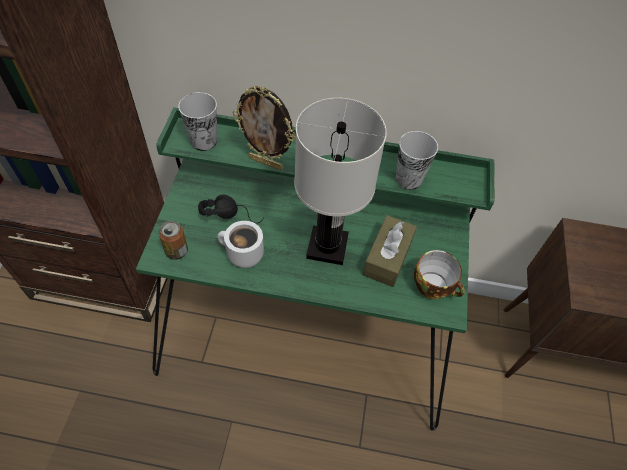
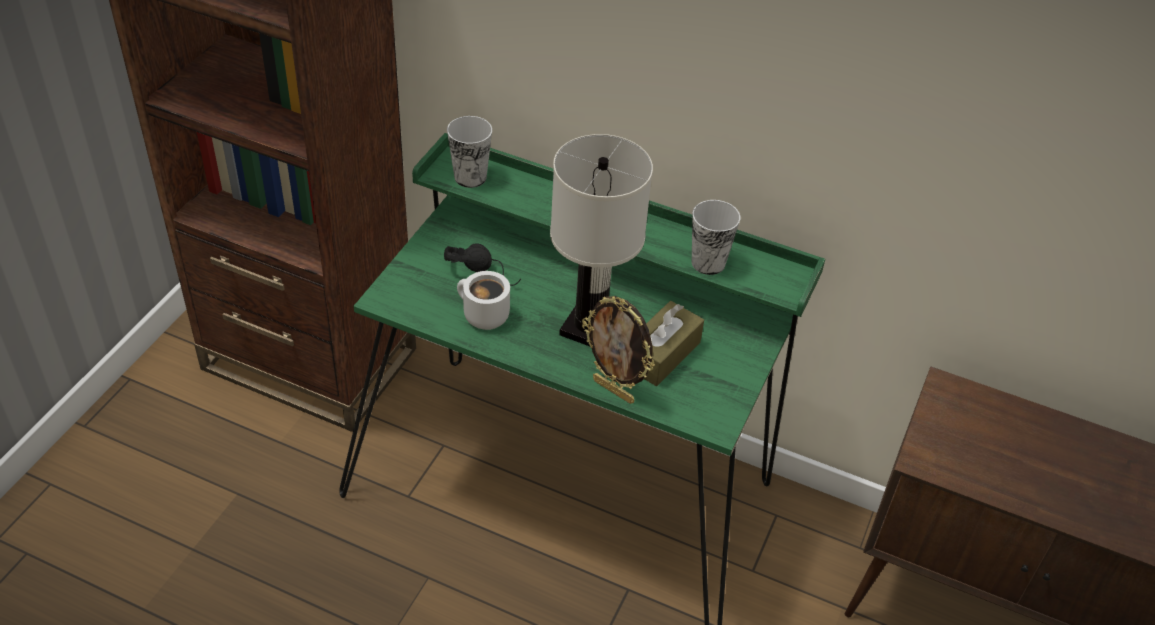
camera: 15 degrees right, 10 degrees down
can [159,221,188,260] -> none
picture frame [232,86,296,170] -> picture frame moved to [582,296,655,404]
cup [414,250,465,299] -> none

